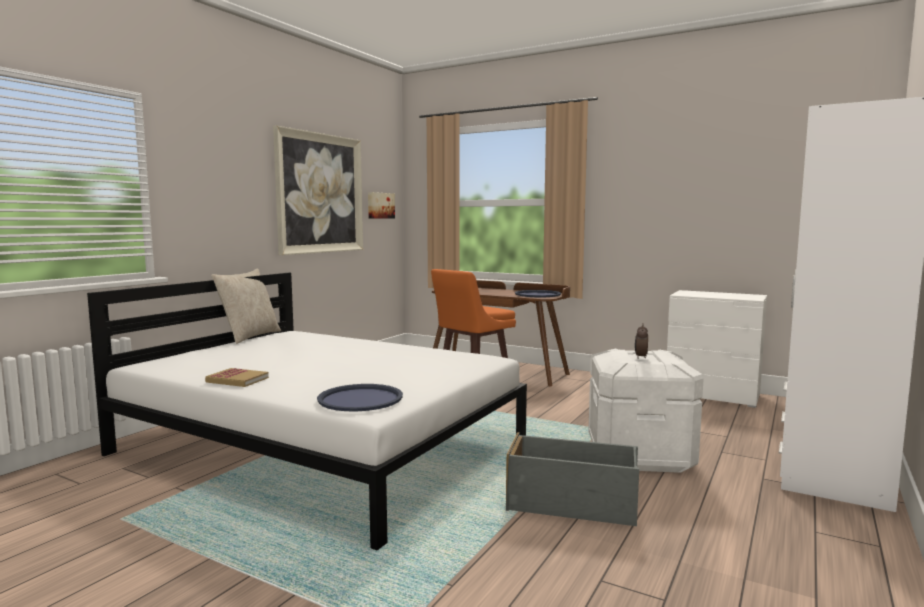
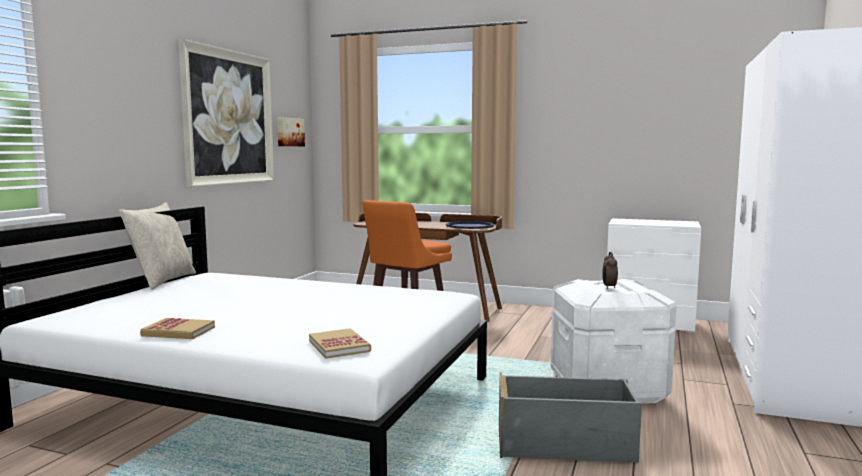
camera: 10 degrees left, 0 degrees up
blue tray [317,384,403,411] -> book [309,328,371,358]

